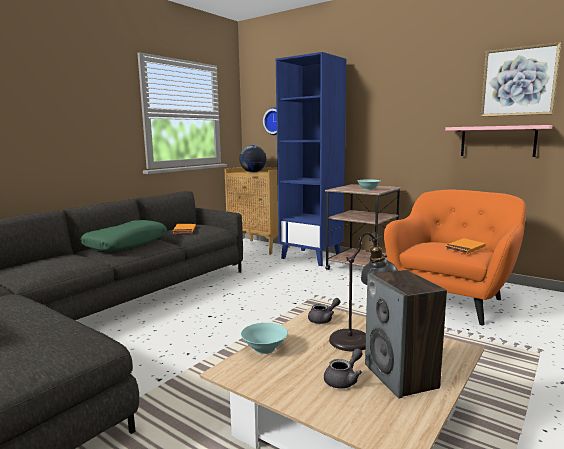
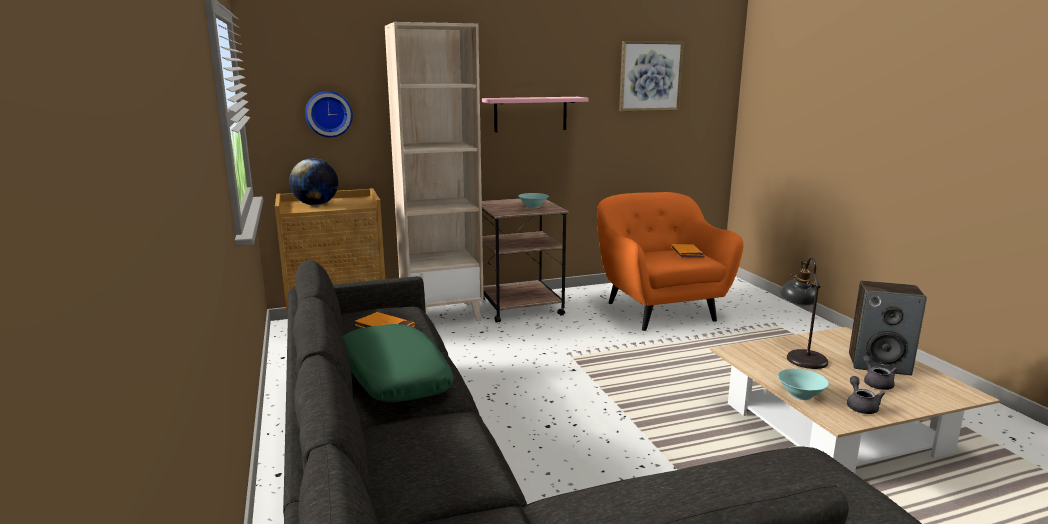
camera: 55 degrees left, 5 degrees up
blue bookcase [276,52,346,266] -> beige bookcase [385,22,484,322]
grey teapot [308,298,340,324] -> grey teapot moved to [847,376,885,414]
pink shelf [445,125,552,157] -> pink shelf moved to [482,97,589,132]

